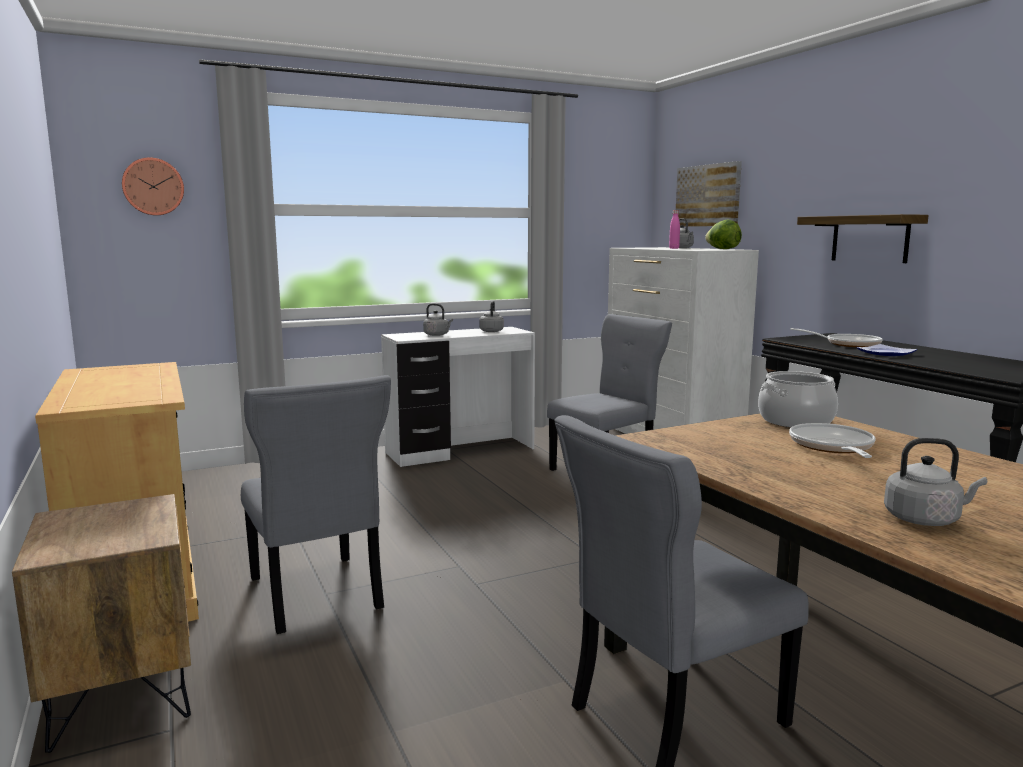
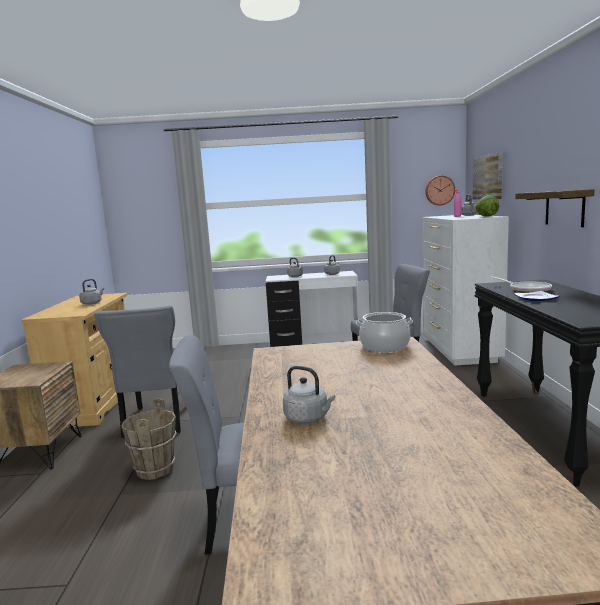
camera: 25 degrees right, 0 degrees up
wall clock [122,157,184,215] -> wall clock moved to [425,176,455,205]
frying pan [789,423,875,458] -> none
none -> grey kettle [79,279,104,305]
none -> brown bucket [121,398,177,480]

